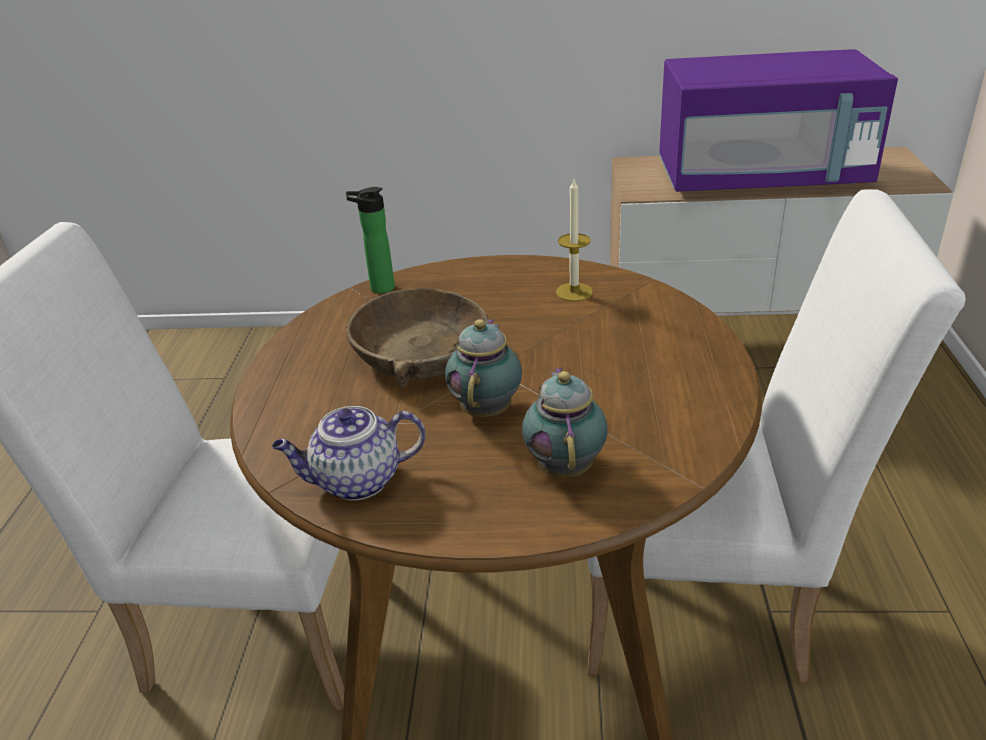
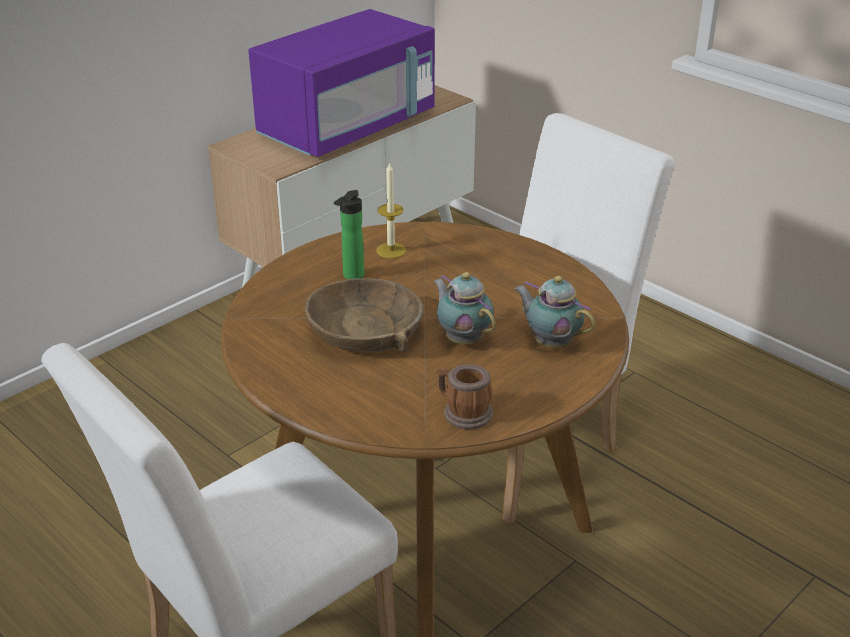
camera: 50 degrees left, 0 degrees up
teapot [272,406,425,501] -> mug [437,364,493,430]
bottle [346,187,395,293] -> bottle moved to [334,190,364,279]

